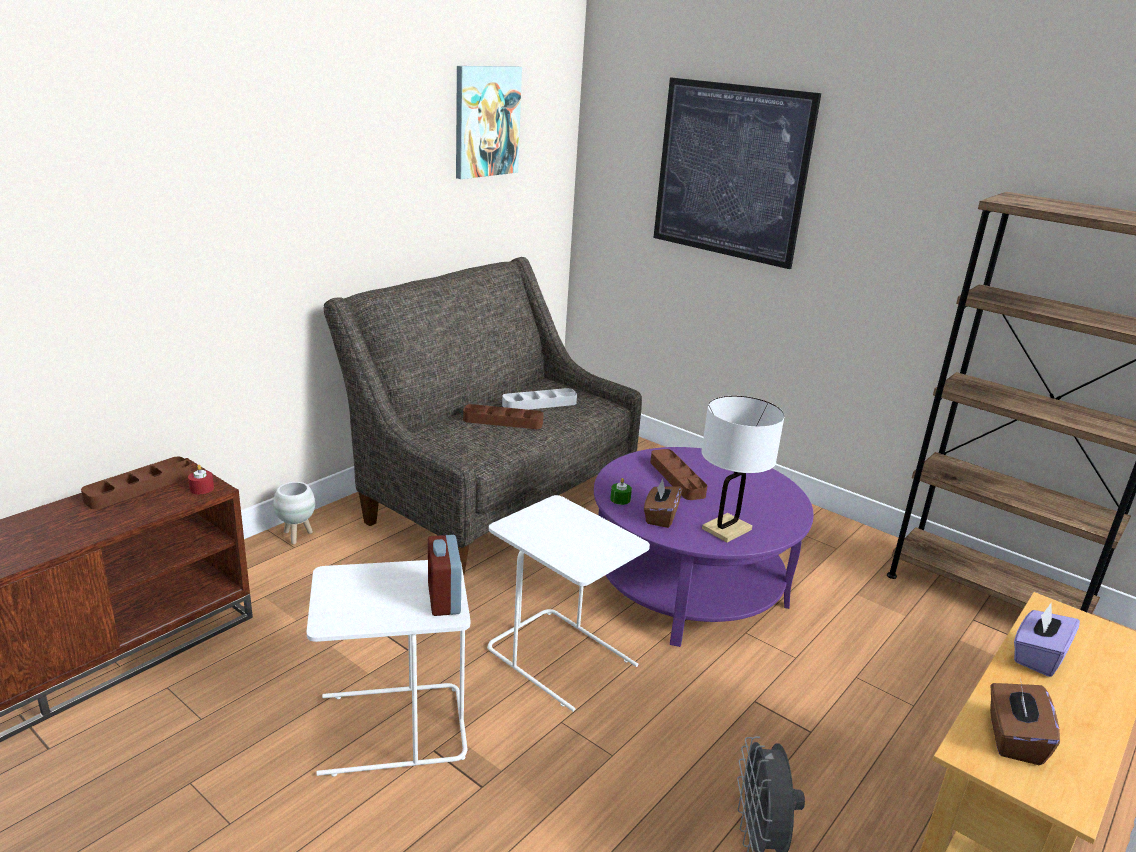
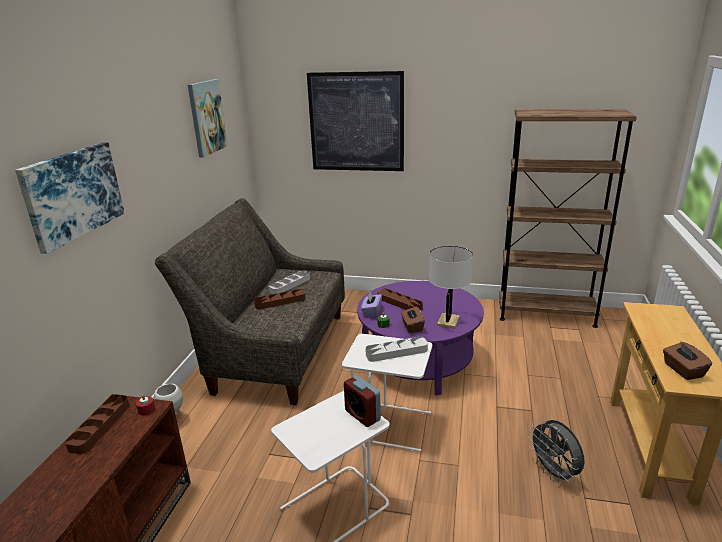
camera: 25 degrees left, 0 degrees up
purple tissue box [1014,603,1080,677] -> purple tissue box moved to [361,291,382,317]
none -> picture [15,142,125,254]
none -> grey tray [365,337,428,362]

